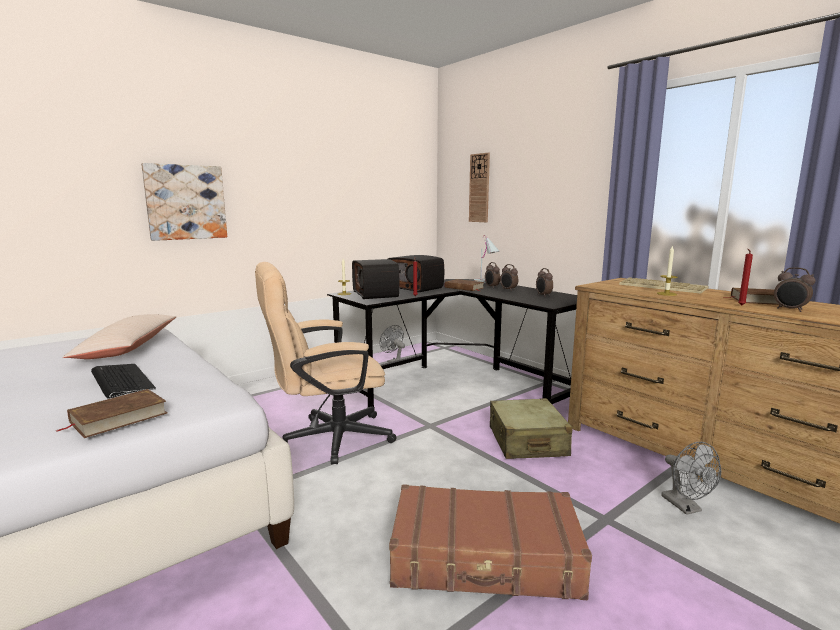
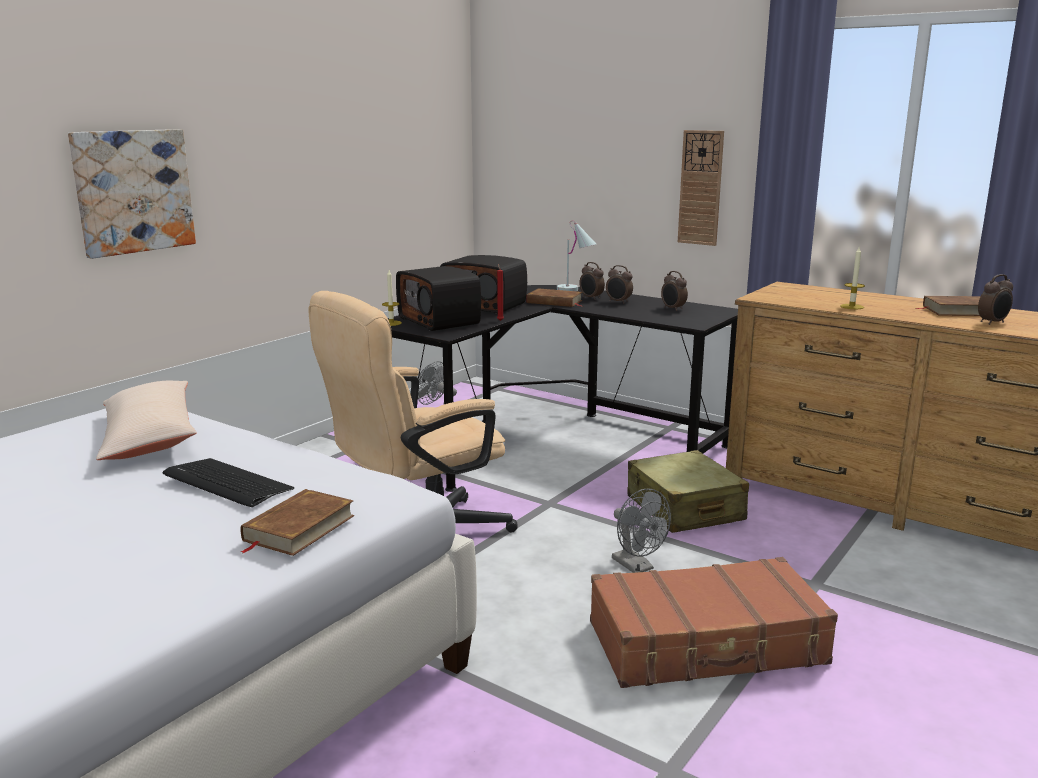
camera: 15 degrees left, 5 degrees up
wall clock [469,153,490,222] -> wall clock moved to [678,130,724,246]
keyboard [619,277,709,294] -> none
grey fan [661,442,721,515] -> grey fan moved to [612,488,671,573]
red candle [738,249,753,306] -> none
alarm clock [774,267,816,312] -> alarm clock turned 60 degrees counterclockwise [978,274,1013,325]

